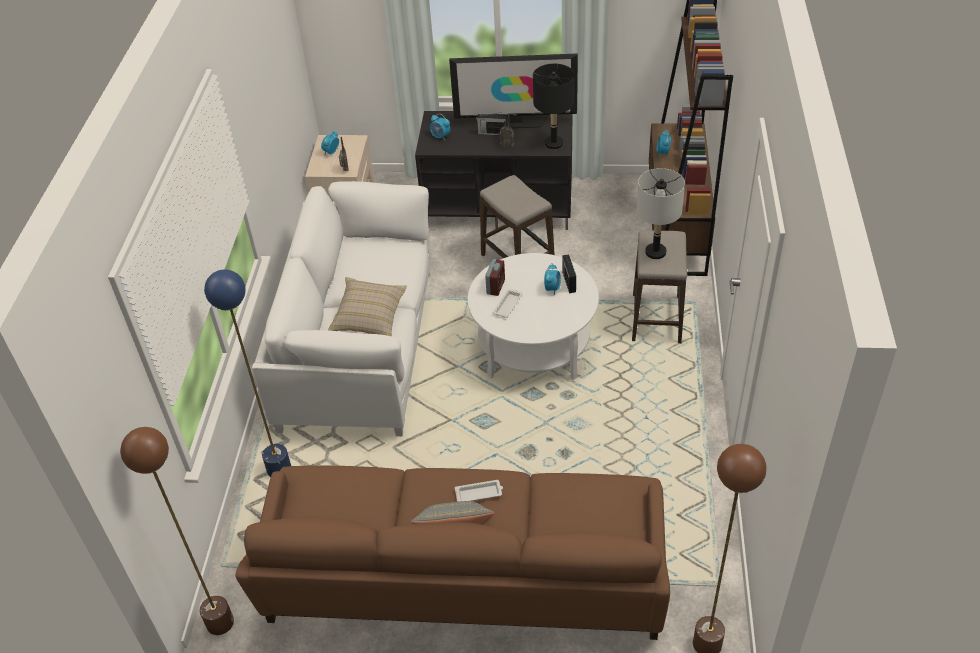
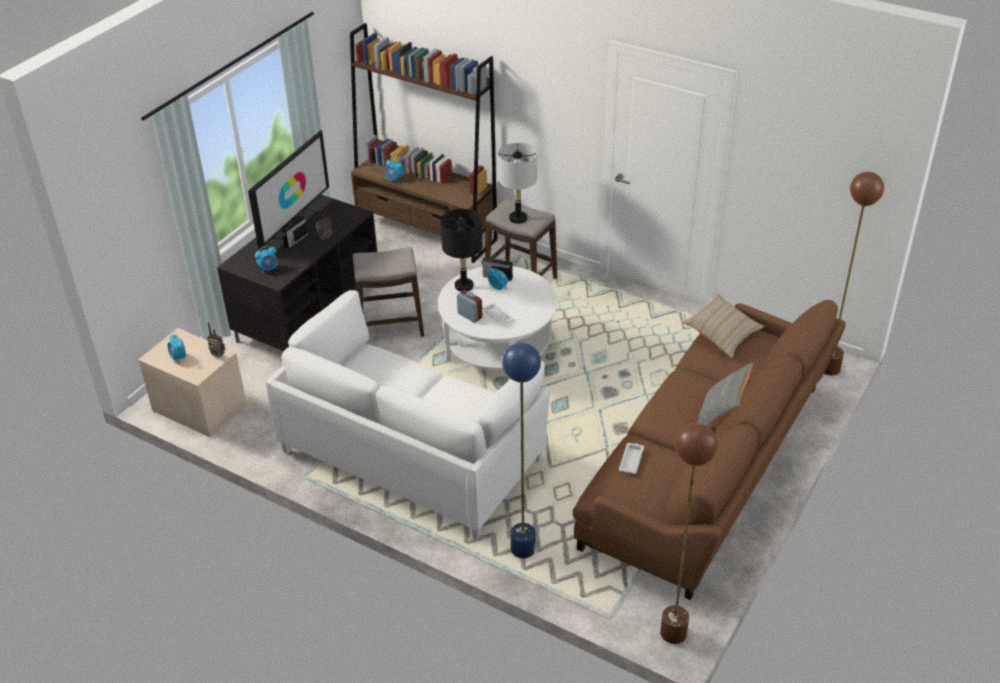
camera: 65 degrees left, 5 degrees down
beige pillow [328,277,407,336] -> beige pillow moved to [683,293,764,358]
white tray [455,480,503,502] -> white tray moved to [619,443,644,474]
black table lamp [533,64,574,149] -> black table lamp moved to [440,209,483,292]

